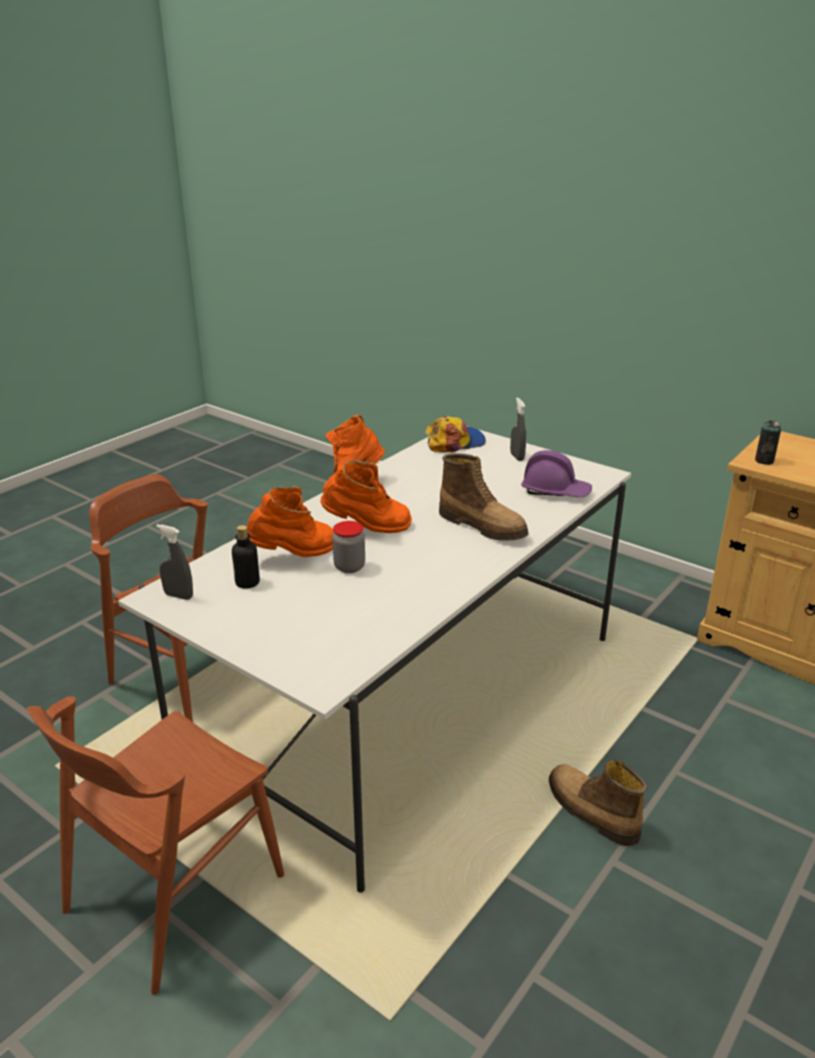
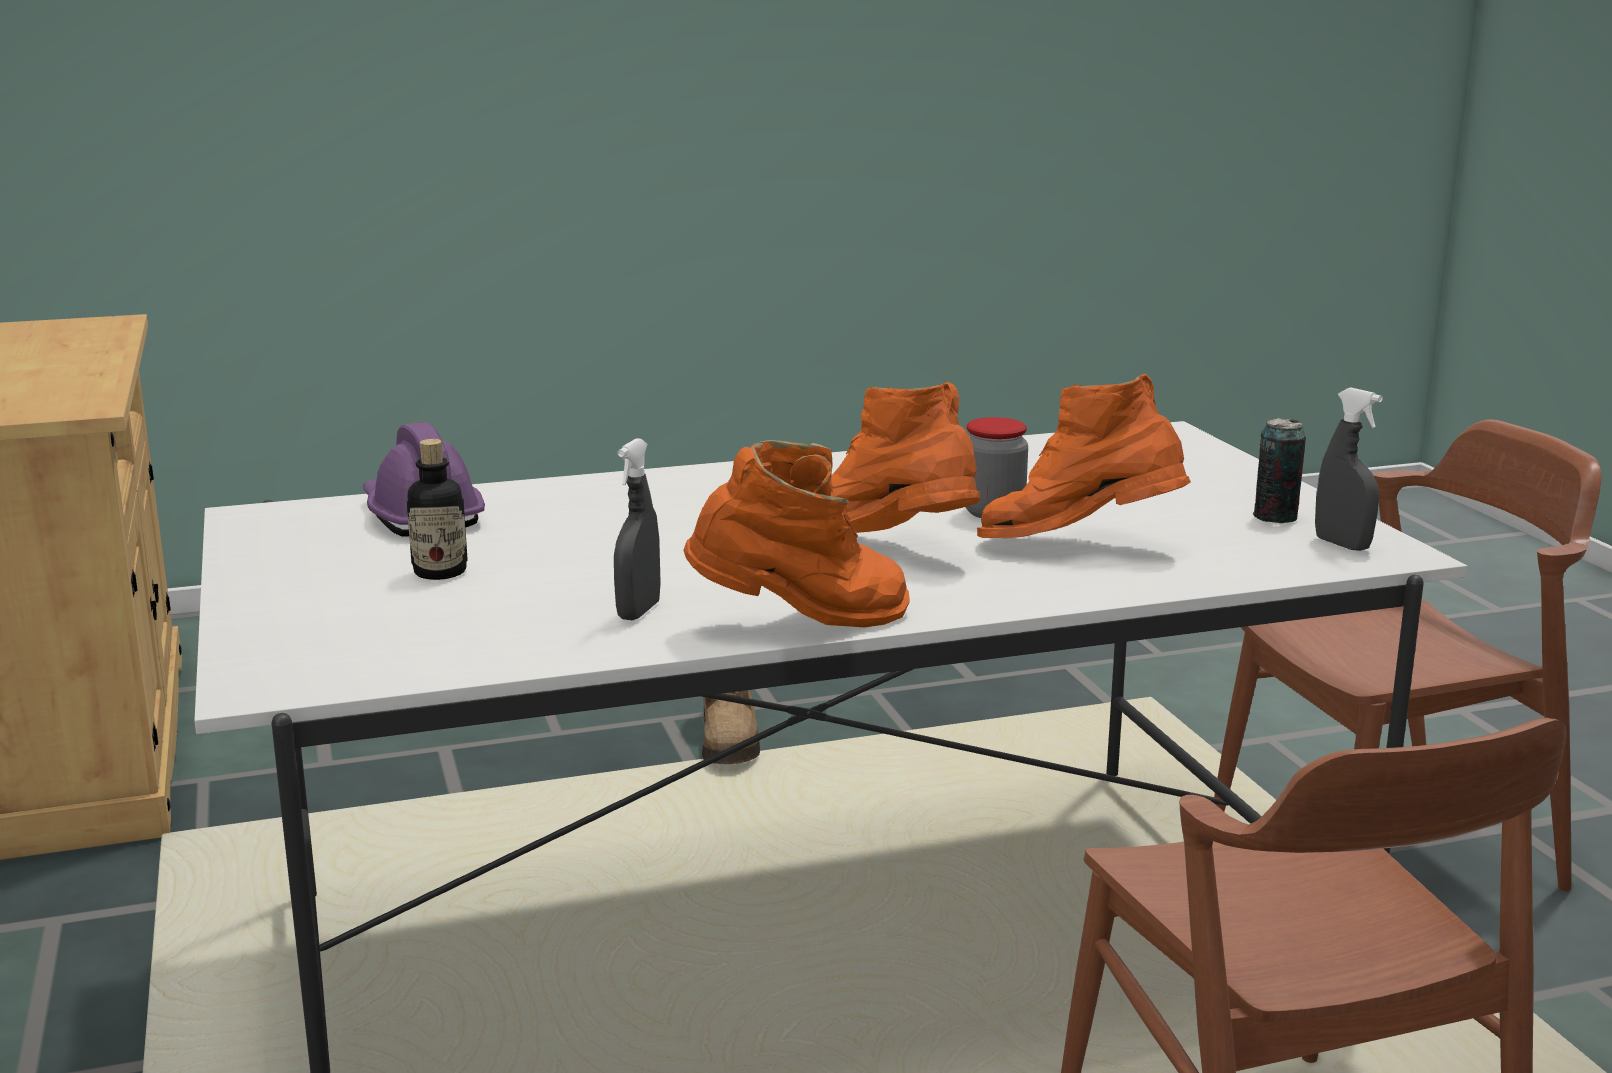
camera: 145 degrees left, 10 degrees down
bottle [232,525,260,589] -> bottle moved to [406,439,468,580]
cap [425,416,486,452] -> none
boot [439,453,529,541] -> none
grey spray bottle [510,398,526,461] -> grey spray bottle moved to [614,438,661,620]
can [755,420,781,465] -> can moved to [1253,418,1306,523]

